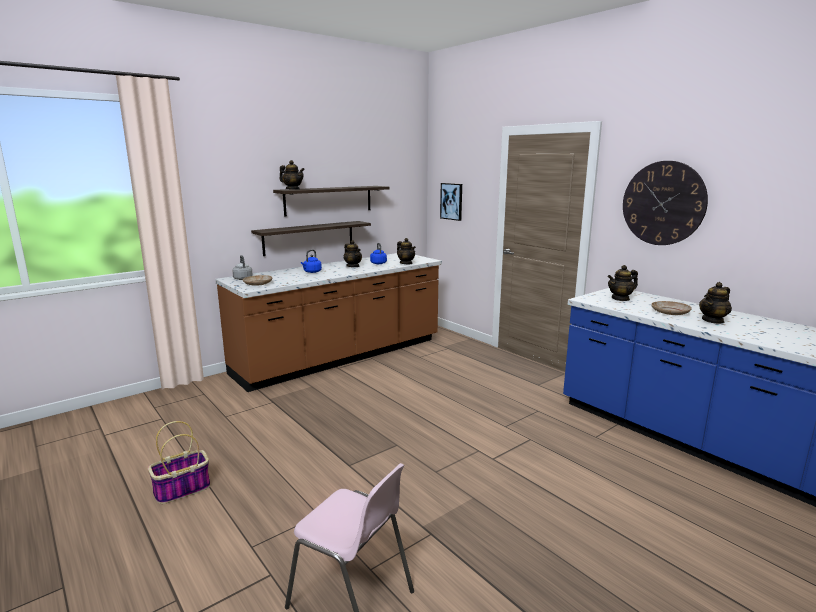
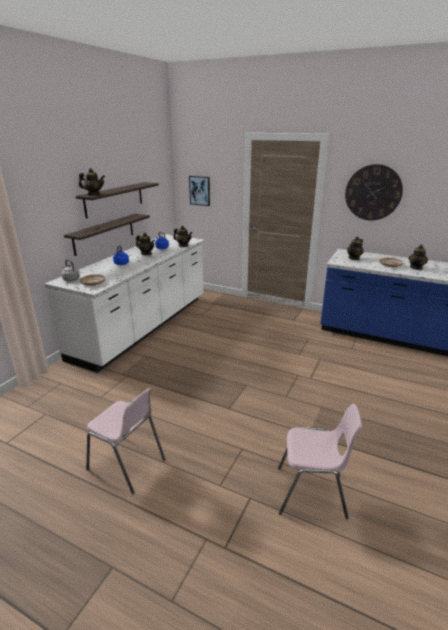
camera: 25 degrees left, 10 degrees up
basket [148,421,211,504] -> pink chair [86,388,165,494]
brown counter [215,253,442,392] -> white counter [45,234,205,373]

